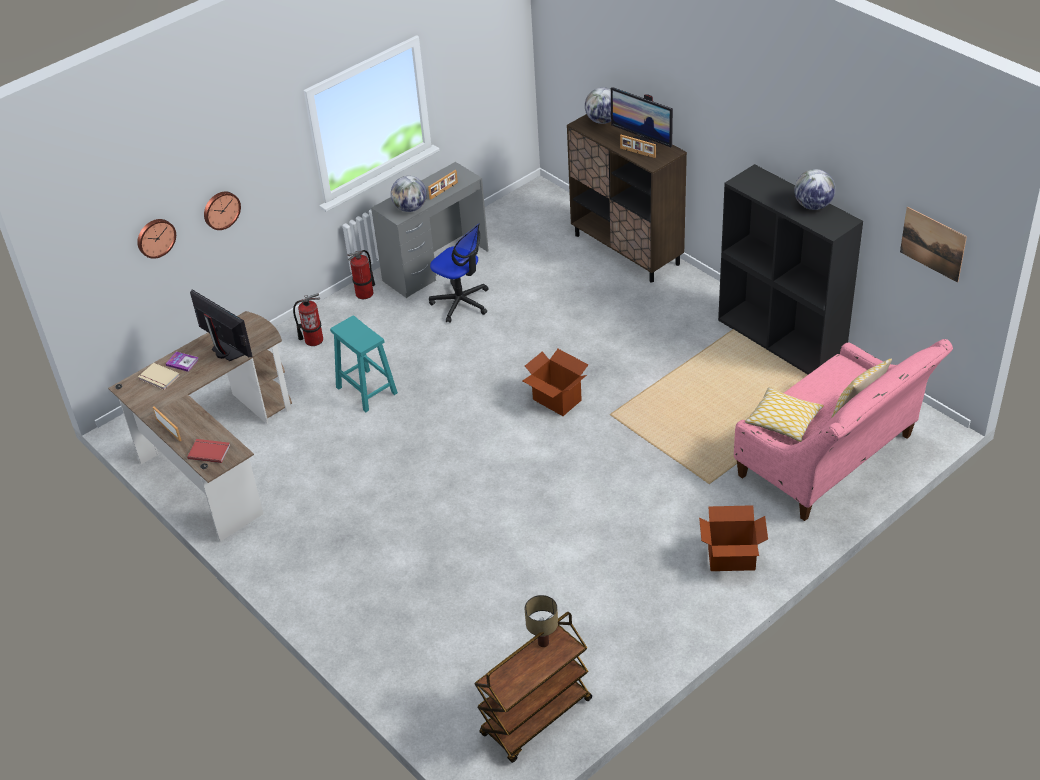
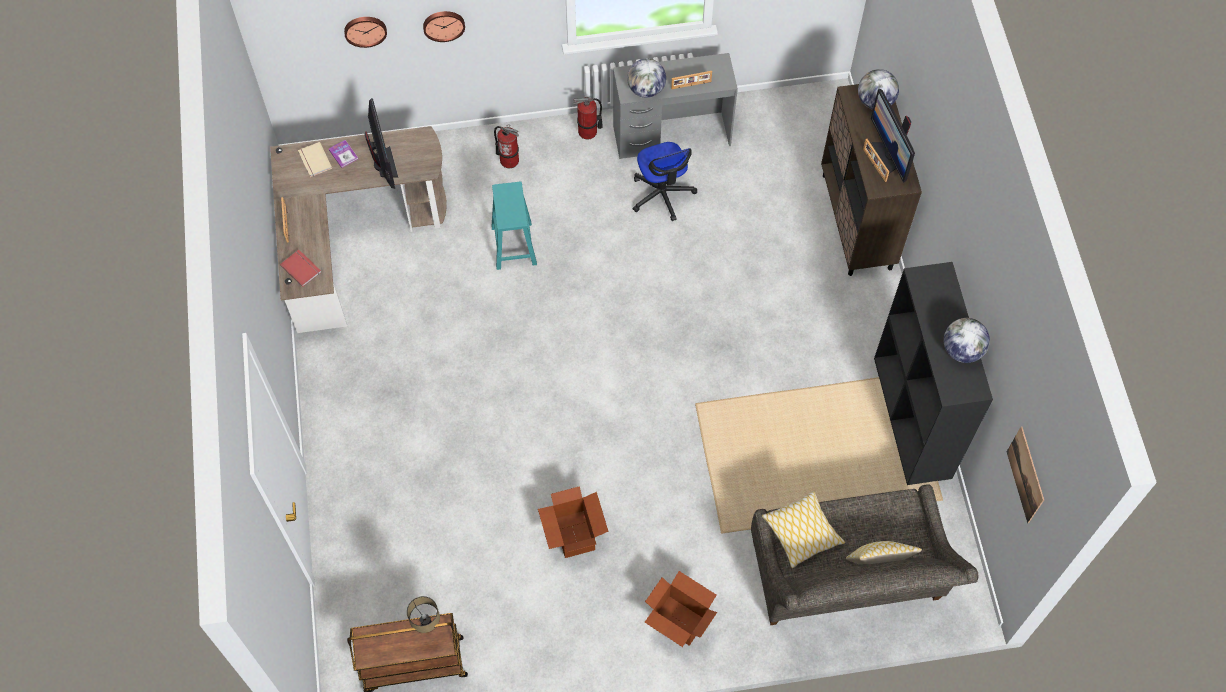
camera: 30 degrees right, 20 degrees up
cardboard box [522,349,588,416] -> cardboard box moved to [538,486,609,558]
pink sofa [734,339,953,521] -> grey sofa [751,484,978,625]

